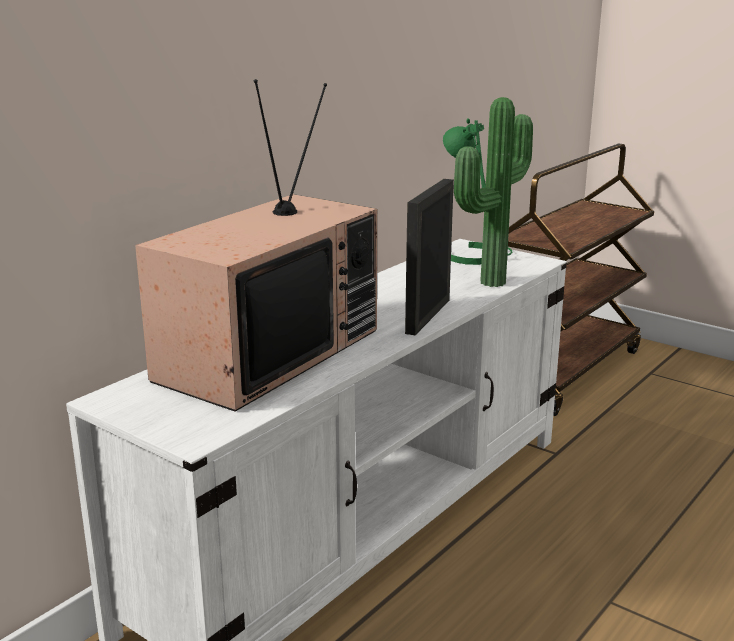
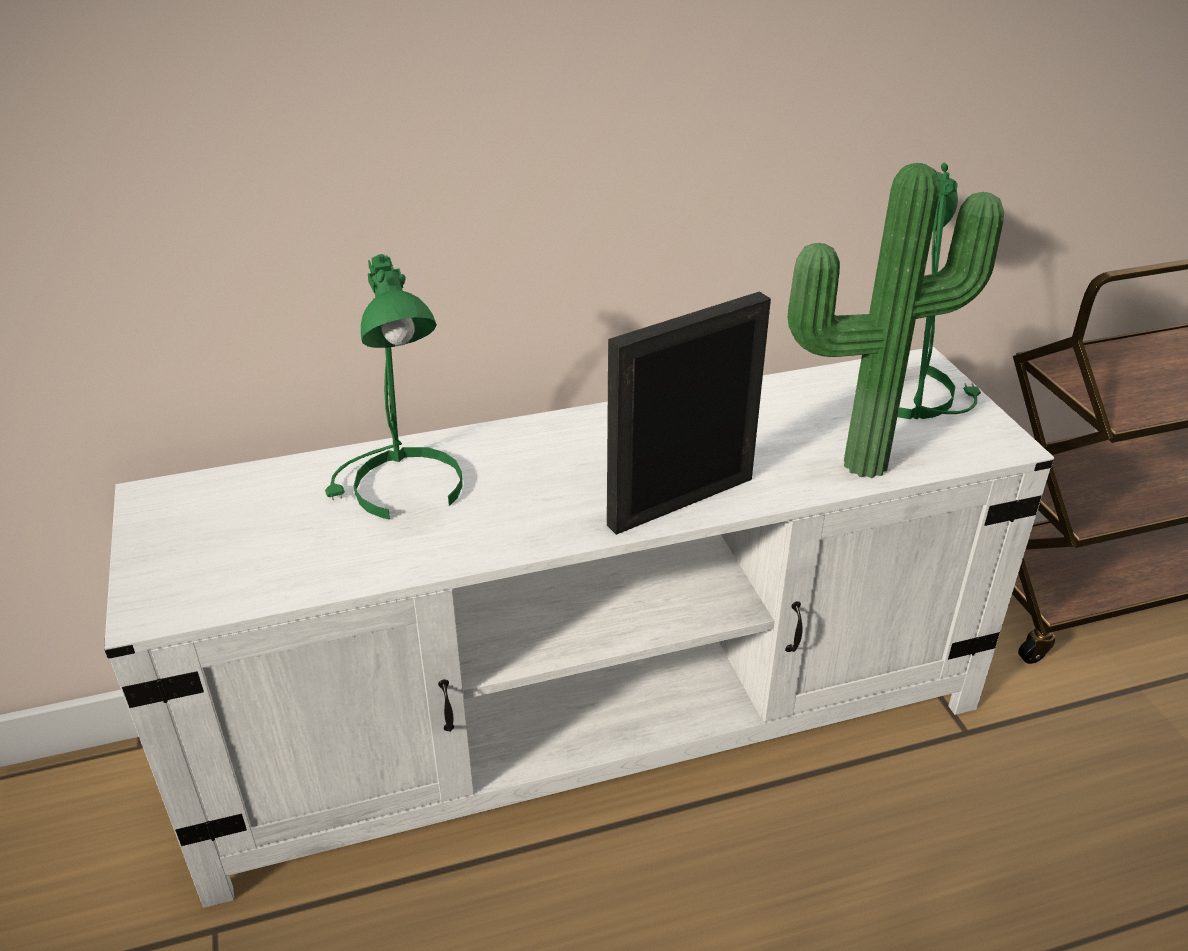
camera: 35 degrees right, 15 degrees up
television [135,79,377,412] -> green table lamp [325,254,463,520]

